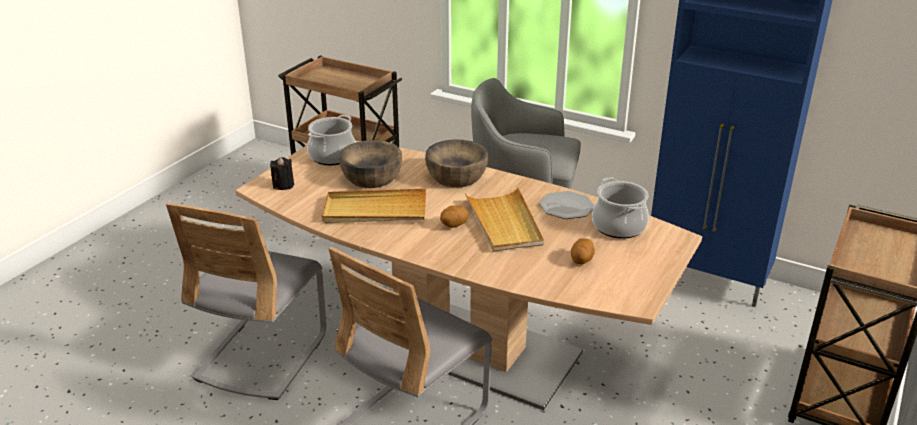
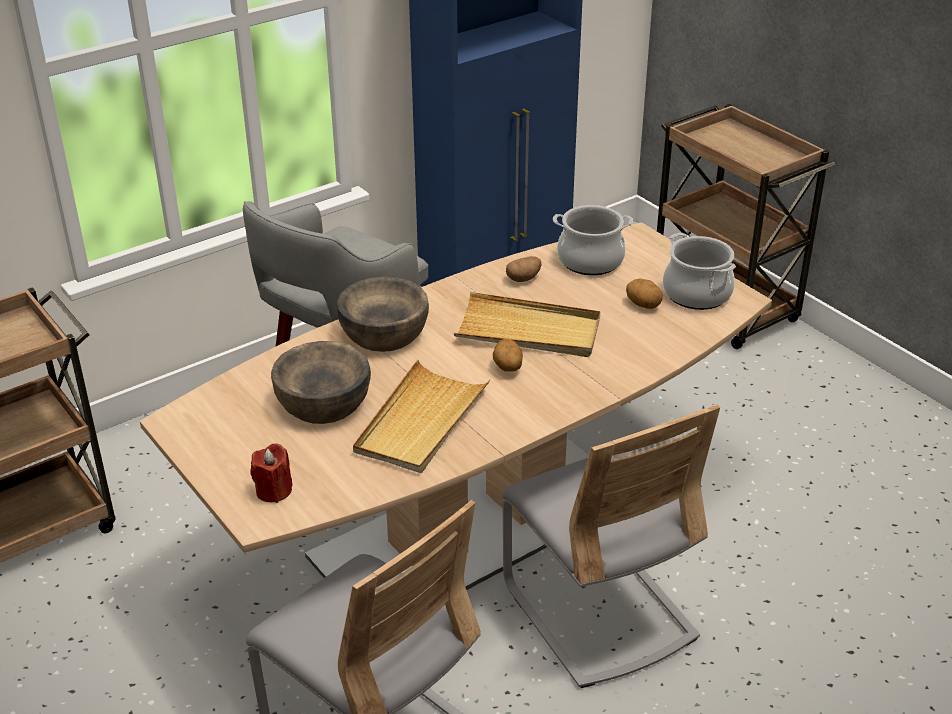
camera: 65 degrees left, 5 degrees up
black candle [270,157,294,190] -> red candle [250,443,293,503]
cooking pot [307,115,356,165] -> cooking pot moved to [663,233,736,310]
plate [539,191,594,219] -> potato [506,256,541,282]

